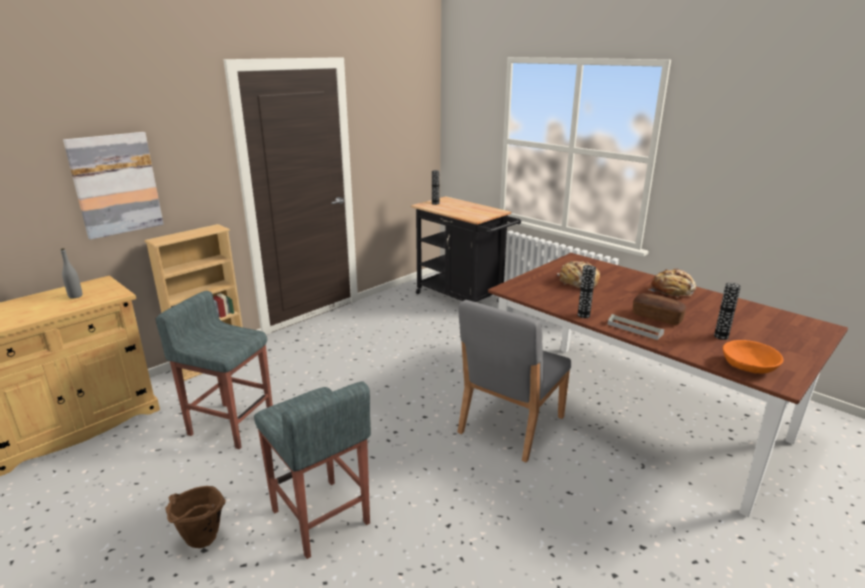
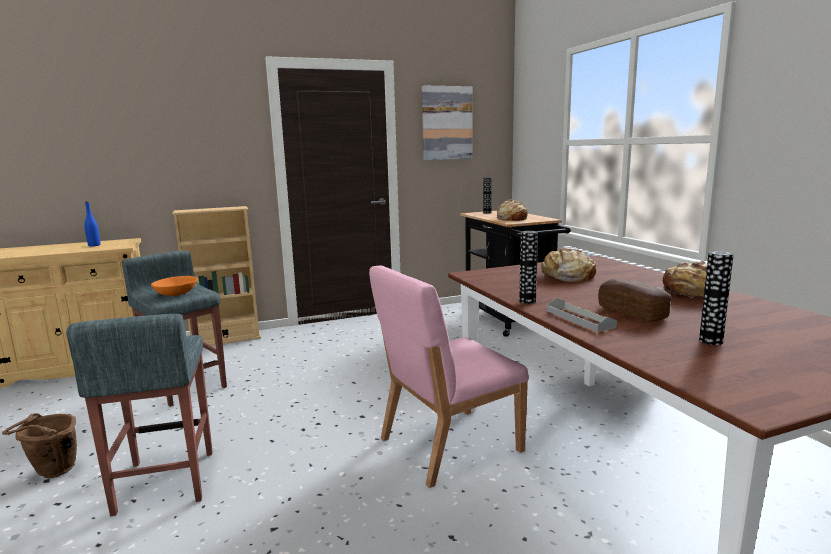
camera: 25 degrees right, 10 degrees down
grey bottle [61,248,82,299] -> blue bottle [84,201,100,247]
picture [63,132,164,240] -> picture moved to [422,86,472,160]
grey chair [457,300,571,462] -> pink chair [369,266,529,488]
orange bowl [723,340,784,373] -> orange bowl moved to [151,276,198,296]
none -> bread [497,199,528,221]

